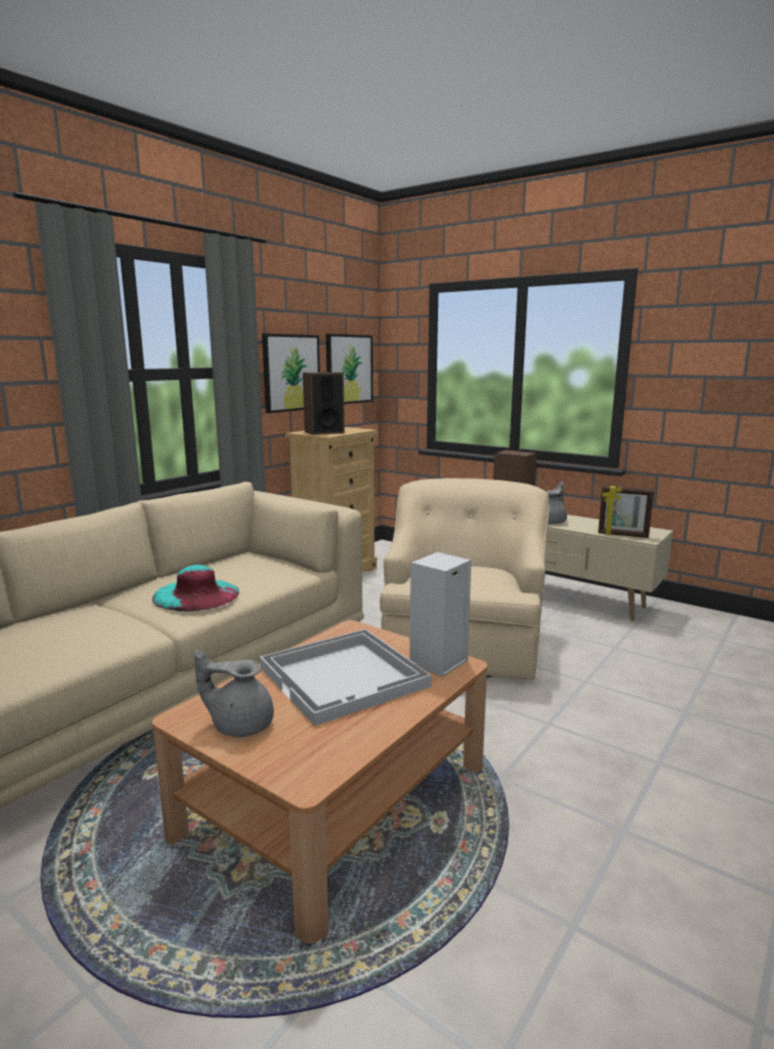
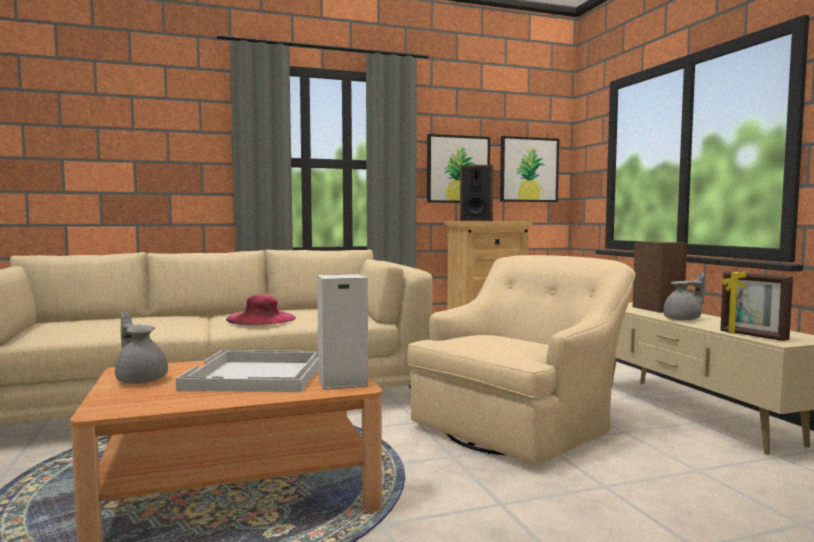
camera: 35 degrees right, 10 degrees down
turquoise hat [152,565,240,611] -> pink hat [226,294,296,325]

